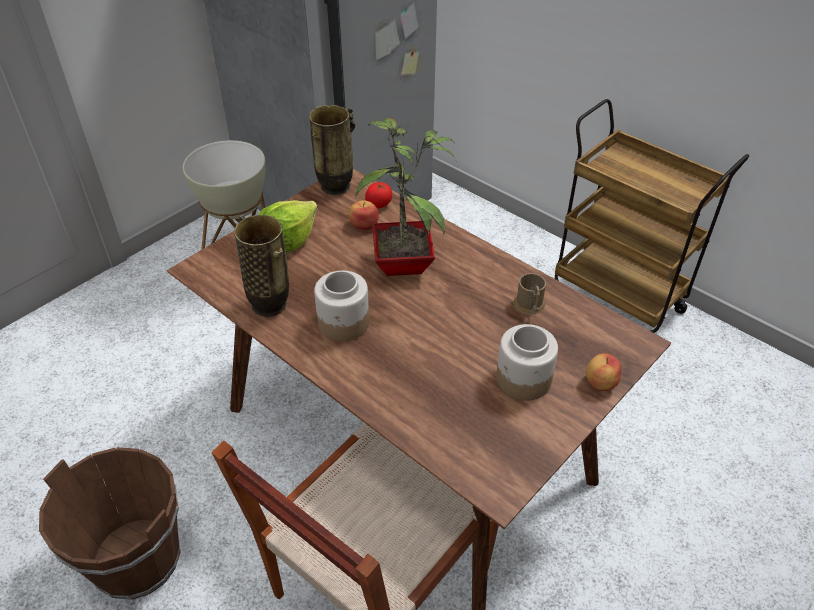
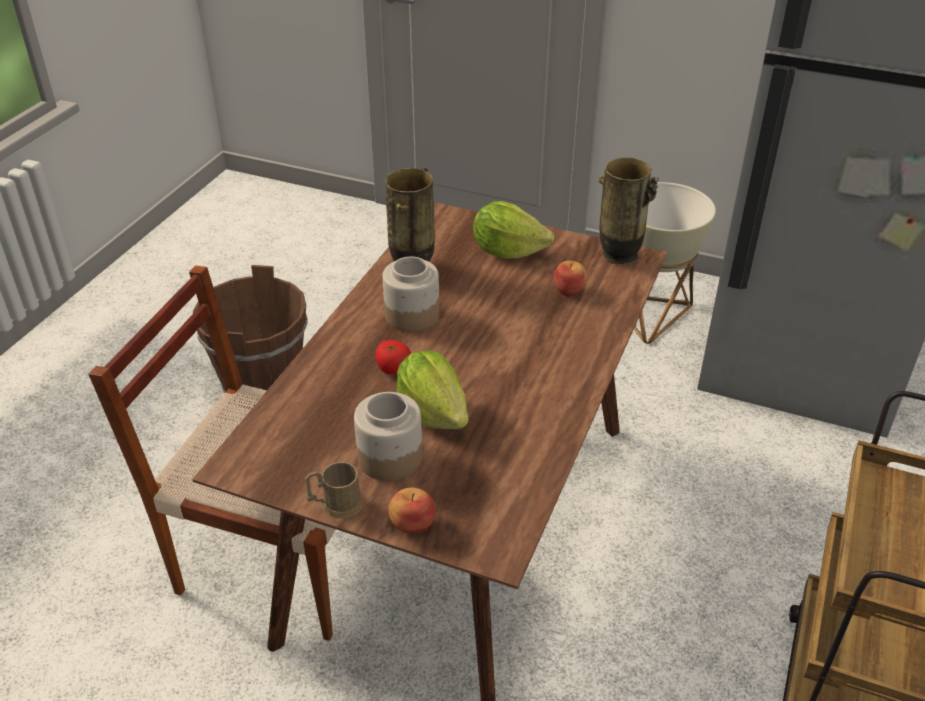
camera: 70 degrees right, 5 degrees down
potted plant [355,118,455,276] -> none
tomato [365,182,392,208] -> tomato moved to [375,340,411,374]
brown mug [513,273,546,315] -> brown mug moved to [305,462,364,519]
none -> lettuce [397,350,469,429]

